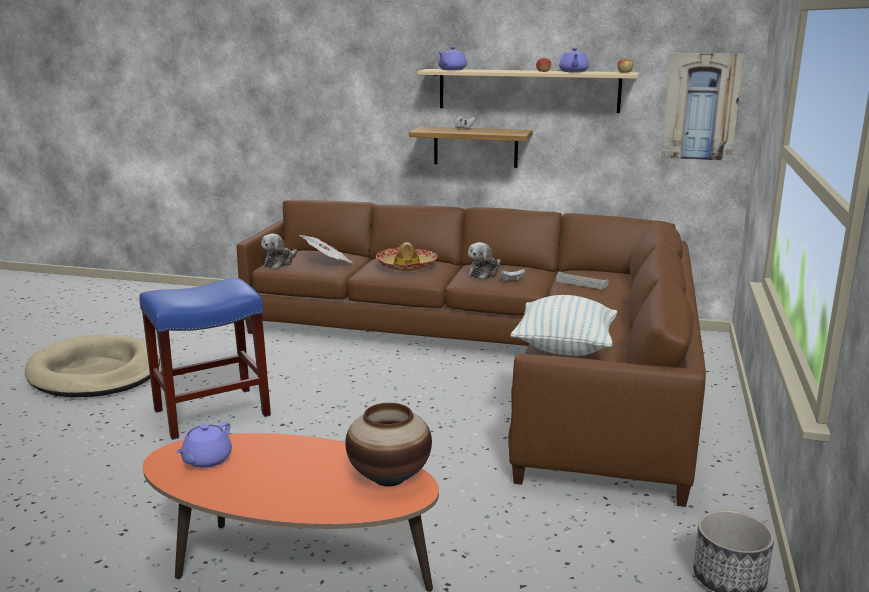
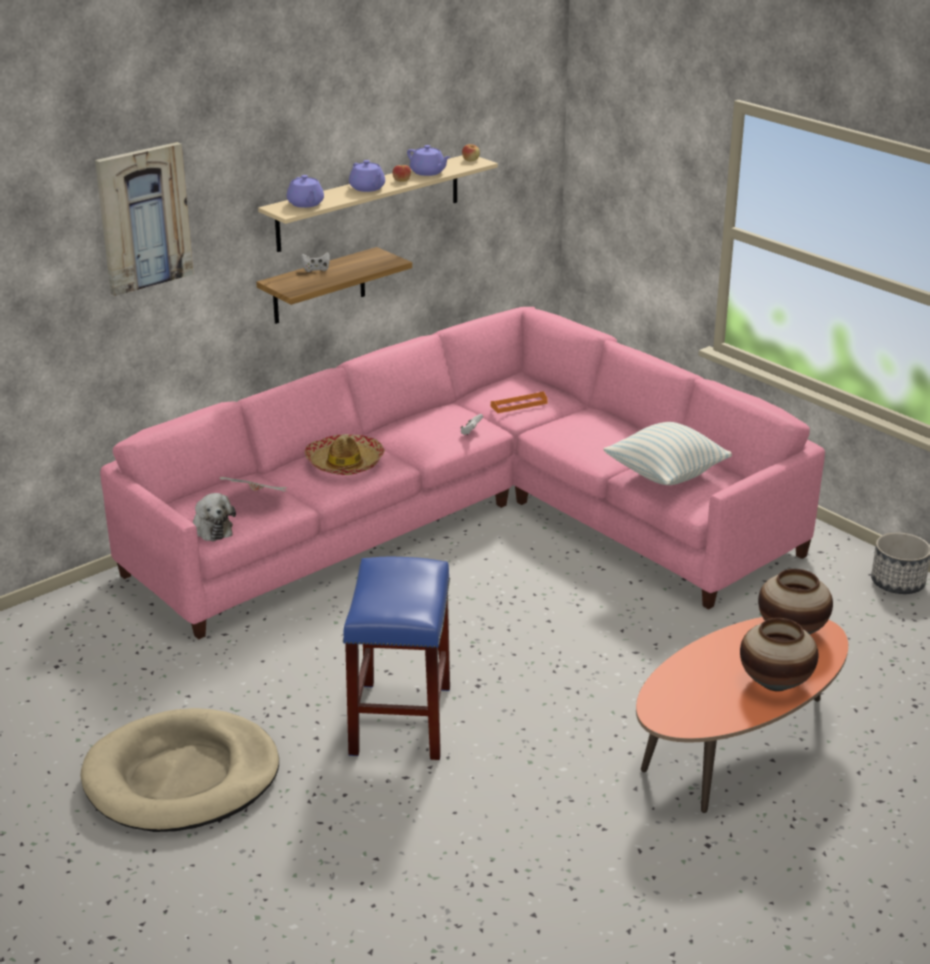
camera: 55 degrees left, 10 degrees up
purple teapot [176,422,232,468] -> purple teapot moved to [349,160,385,192]
brown sofa [237,200,706,507] -> pink sofa [100,307,825,639]
plush toy [468,242,501,279] -> none
grey tray [556,271,609,290] -> orange tray [491,392,548,413]
picture [661,53,744,161] -> picture moved to [95,142,193,296]
none -> vase [740,618,818,692]

